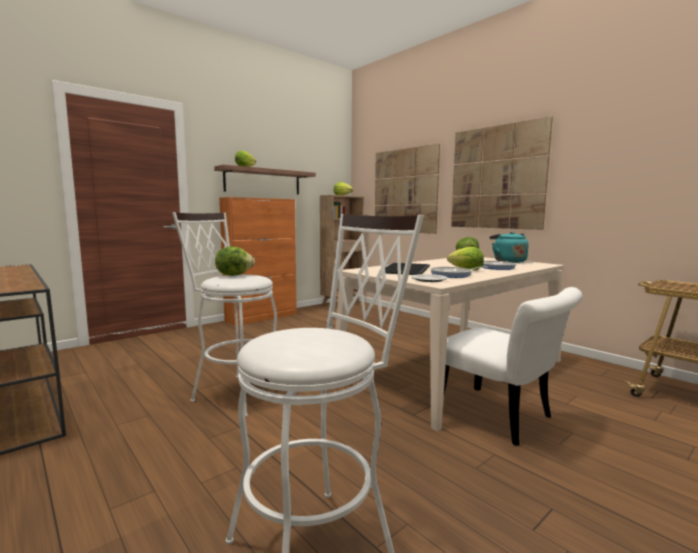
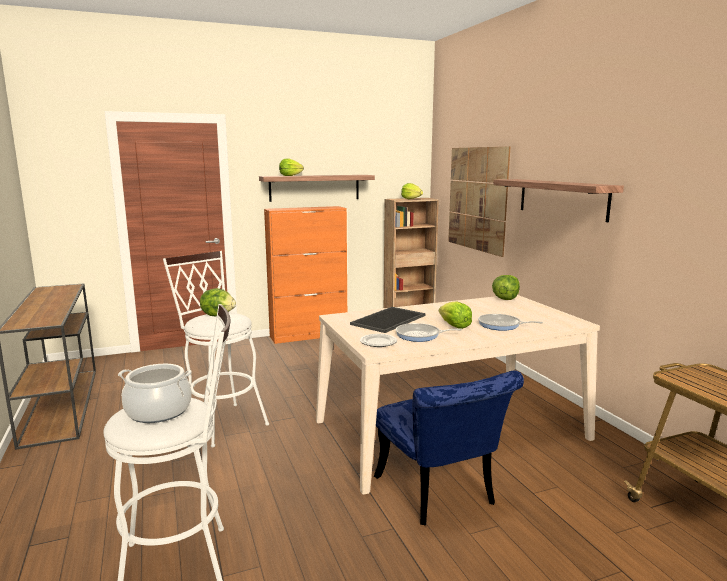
camera: 20 degrees right, 5 degrees up
white chair [444,287,583,446] -> blue chair [374,370,524,525]
picture [451,117,553,230] -> shelf [493,179,624,222]
turquoise kettle [490,232,528,263] -> none
none -> cooking pot [118,364,192,423]

